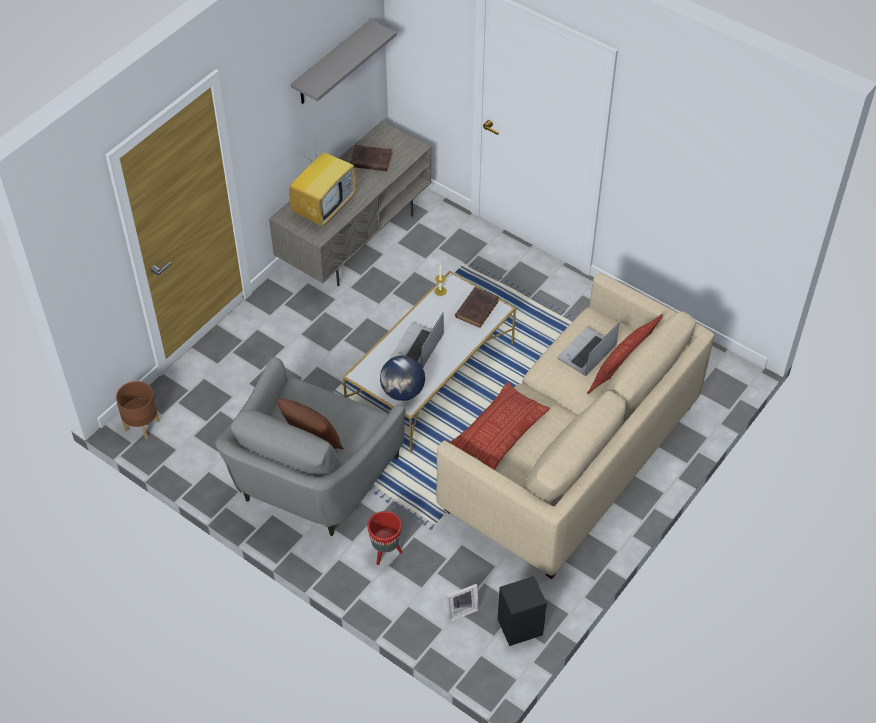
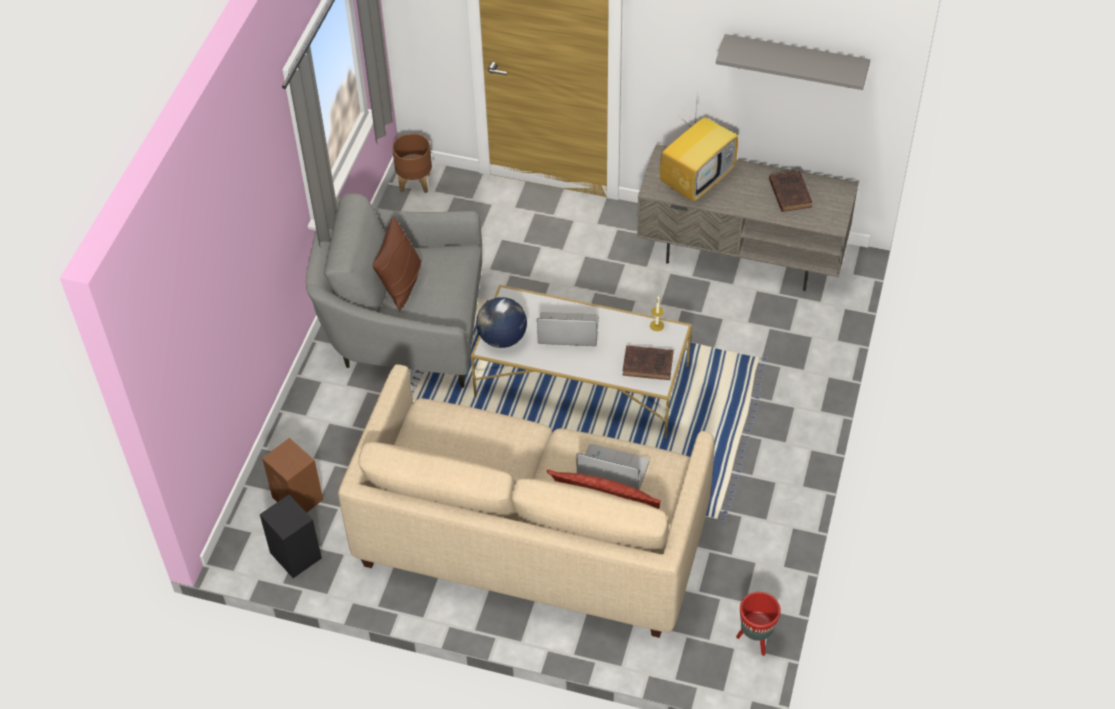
camera: 70 degrees right, 0 degrees up
television [289,134,356,226] -> television turned 60 degrees counterclockwise [660,90,738,202]
red planter [367,511,403,565] -> red planter moved to [736,592,781,656]
picture frame [446,584,479,622] -> brown speaker [262,438,323,513]
pillow [449,382,550,470] -> none

